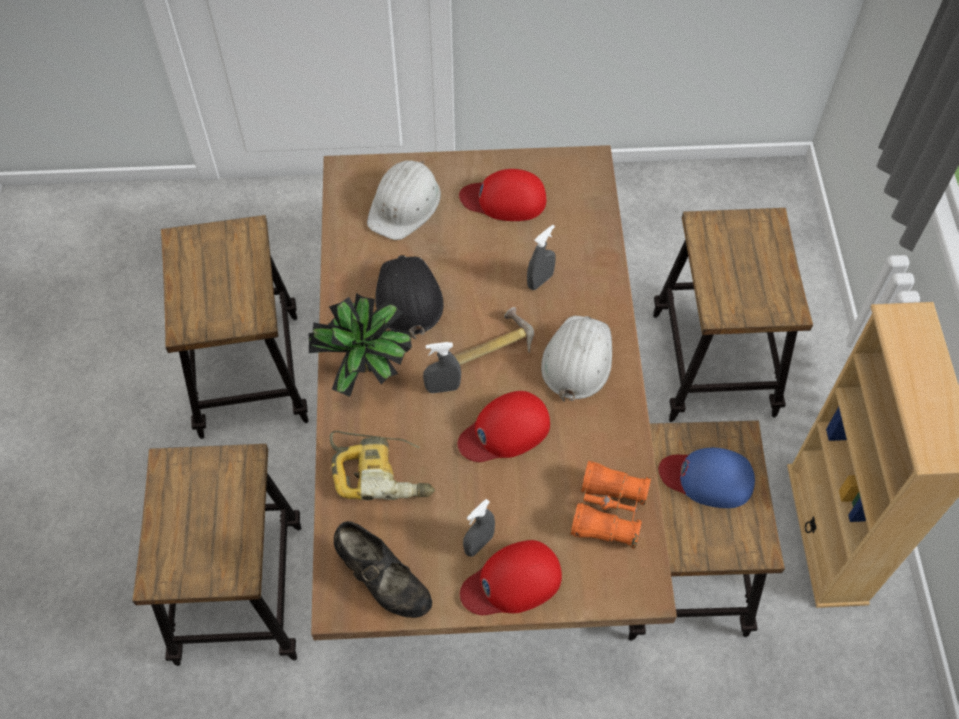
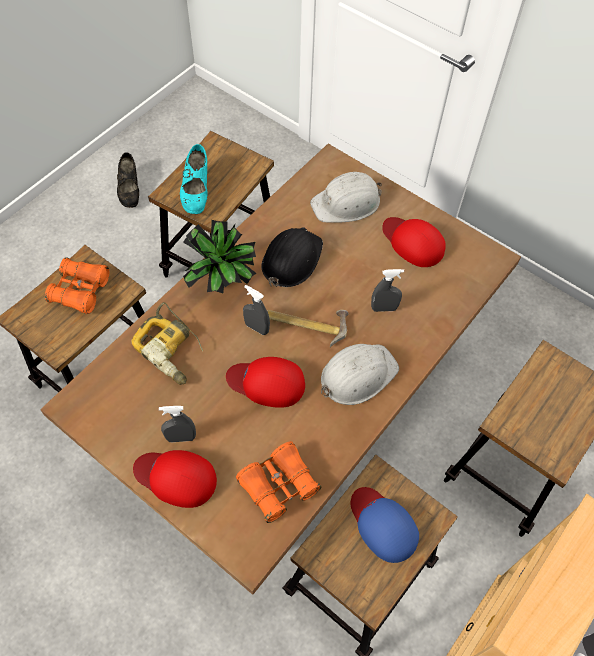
camera: 40 degrees right, 0 degrees up
black shoe [334,521,432,618] -> black shoe moved to [117,152,139,208]
none -> orange binoculars [45,257,109,314]
none -> turquoise shoe [180,144,208,214]

